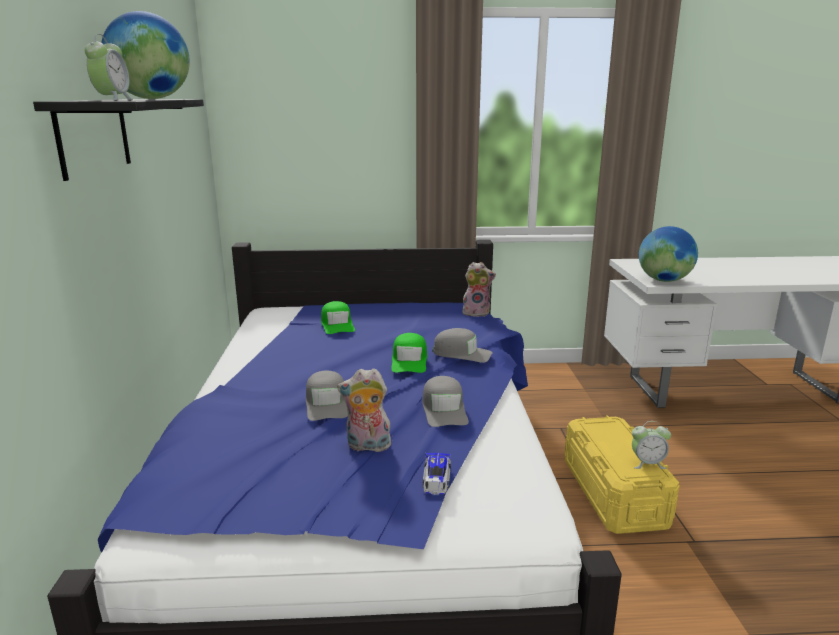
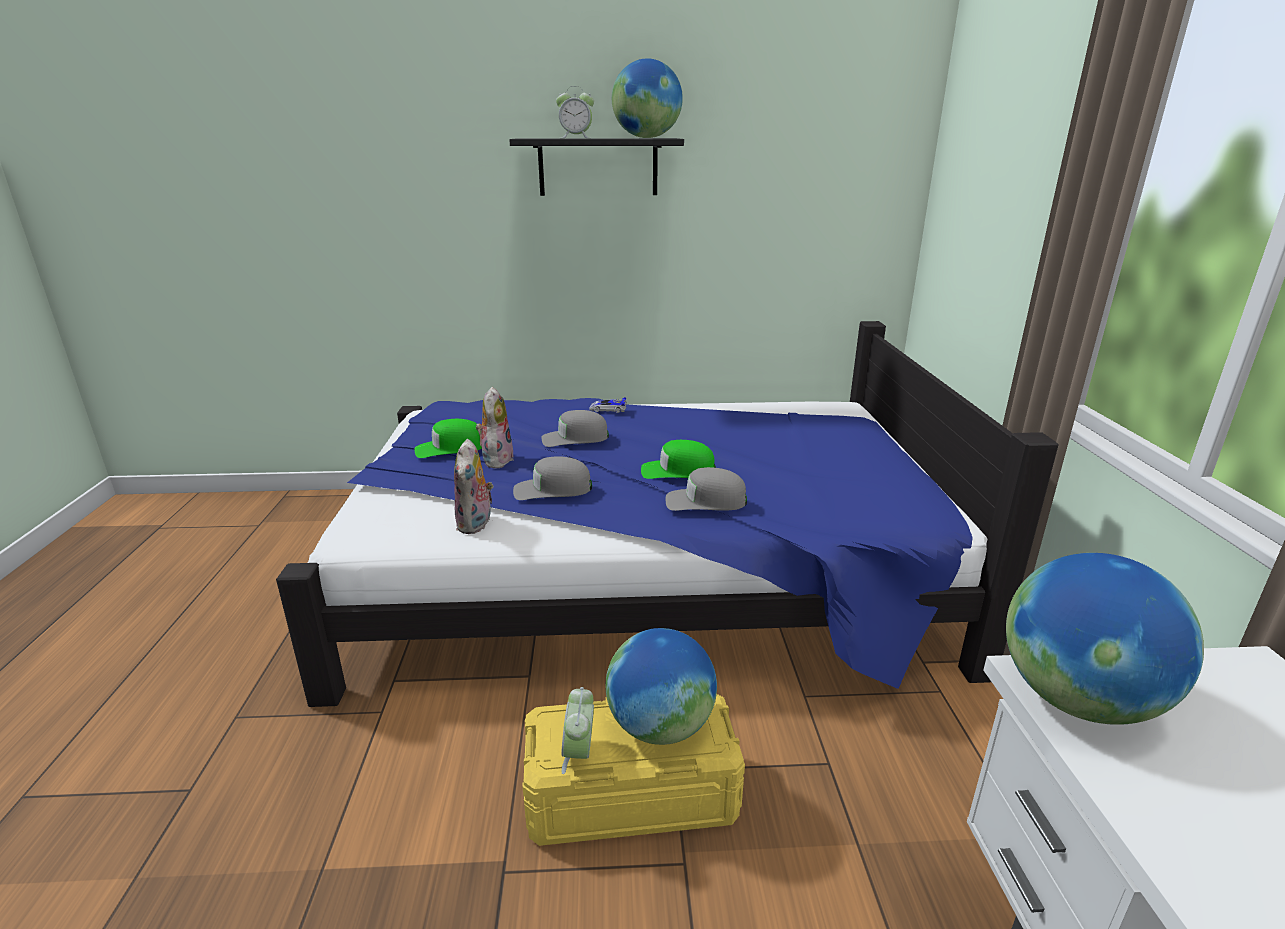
camera: 90 degrees right, 5 degrees up
green cap [321,301,355,334] -> green cap moved to [415,419,482,458]
toy car [423,453,451,495] -> toy car moved to [589,397,627,413]
grey cap [433,328,493,363] -> grey cap turned 75 degrees clockwise [666,467,747,511]
plush toy [462,262,496,317] -> plush toy moved to [454,439,494,534]
none -> globe [605,628,717,745]

